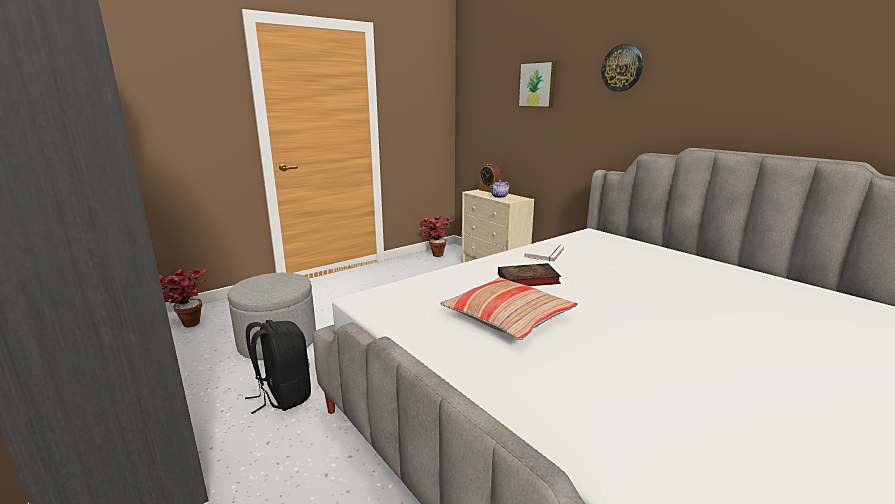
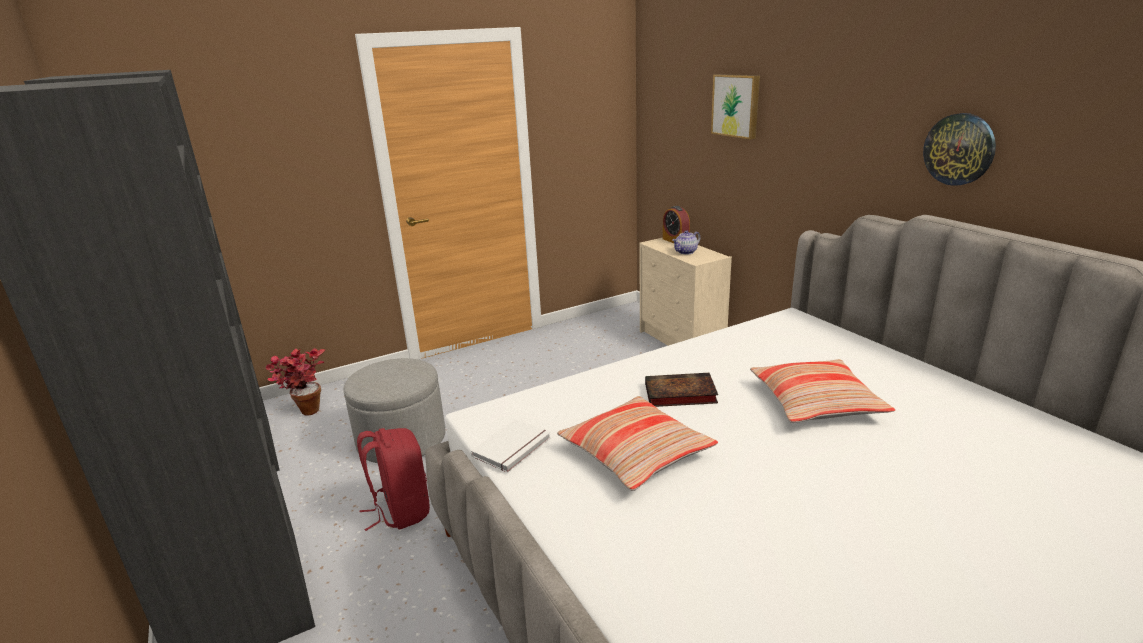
camera: 10 degrees right, 5 degrees up
black backpack [245,320,311,414] -> red backpack [357,428,430,531]
potted plant [419,216,454,257] -> none
white book [524,242,565,262] -> white book moved to [471,419,550,473]
wall clock [601,44,643,92] -> wall clock moved to [923,113,996,186]
none -> pillow [750,359,895,423]

